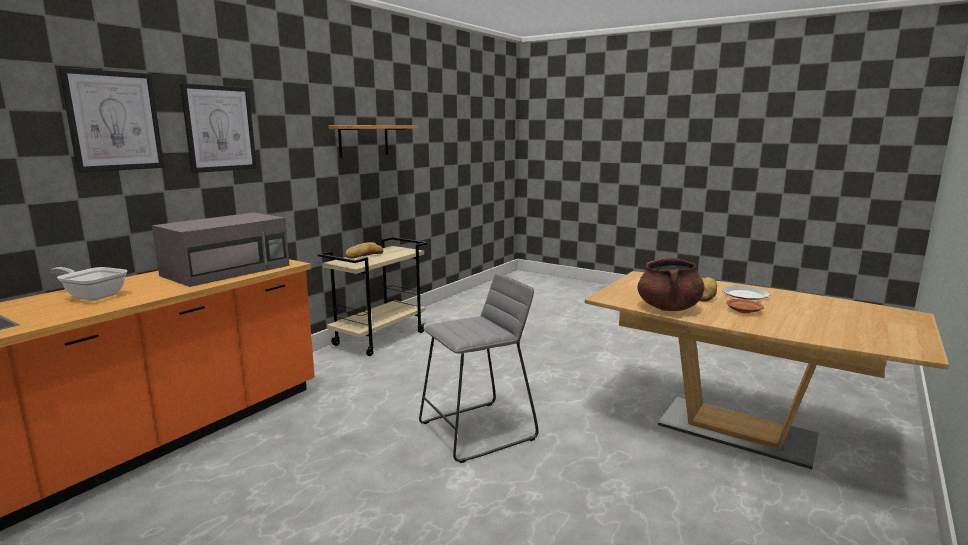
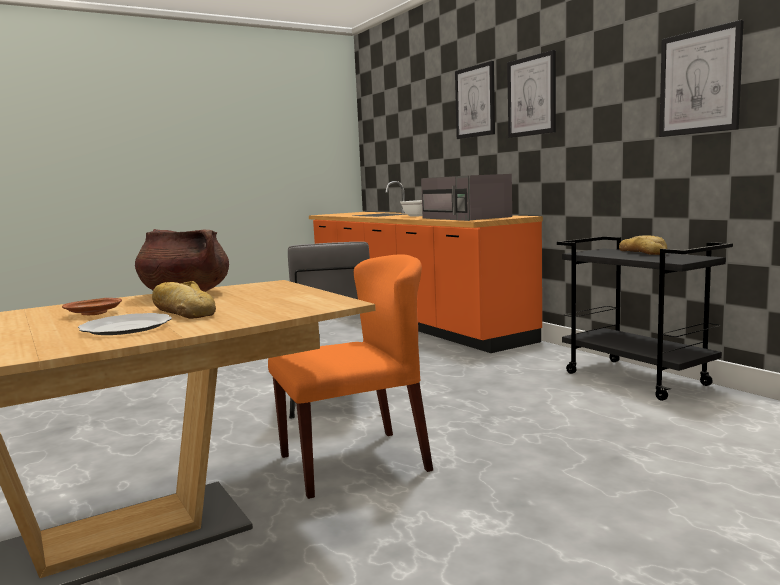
camera: 115 degrees right, 5 degrees down
beige cart [318,237,428,356] -> black cart [557,236,733,401]
shelf [329,125,418,158] -> picture [659,20,743,137]
none -> orange chair [268,254,433,499]

